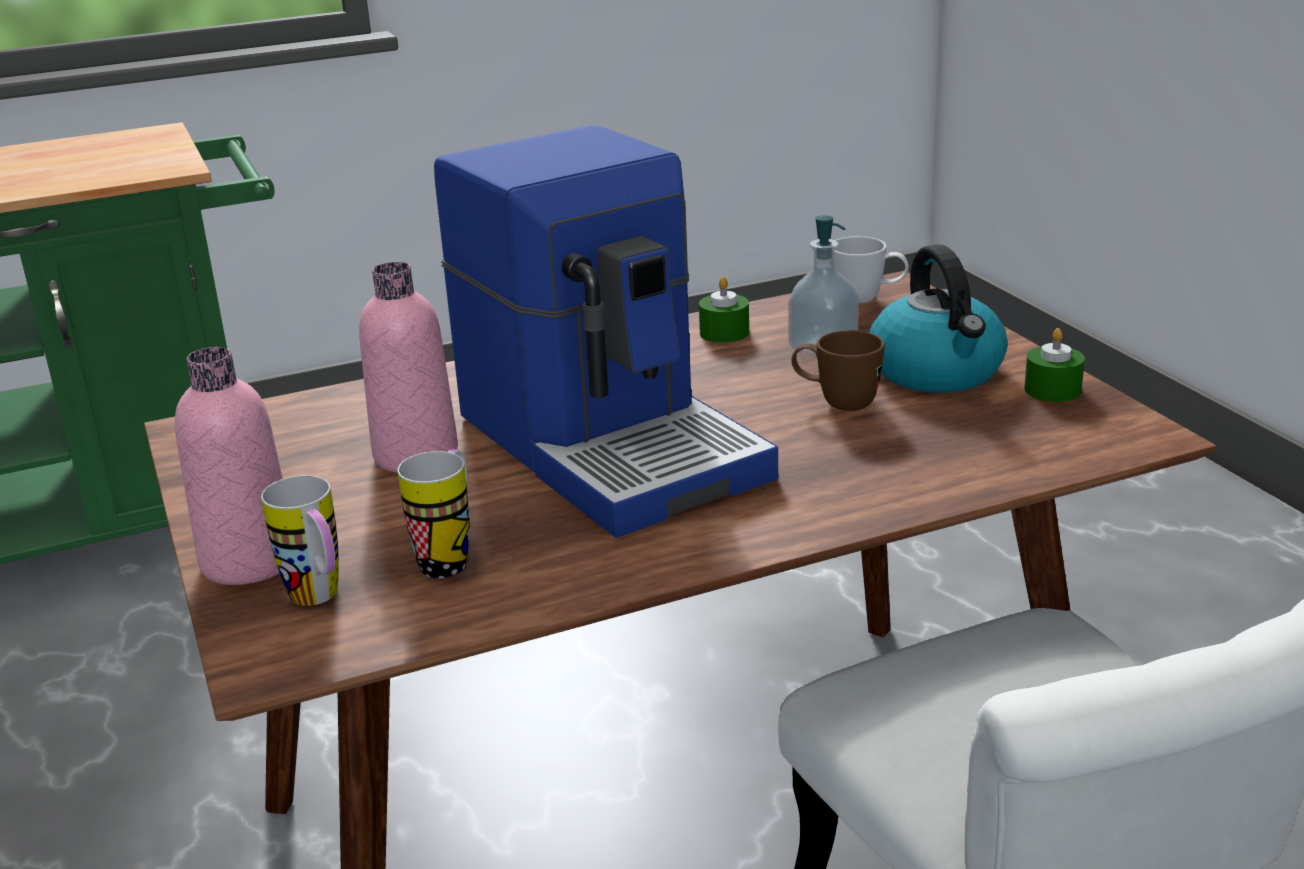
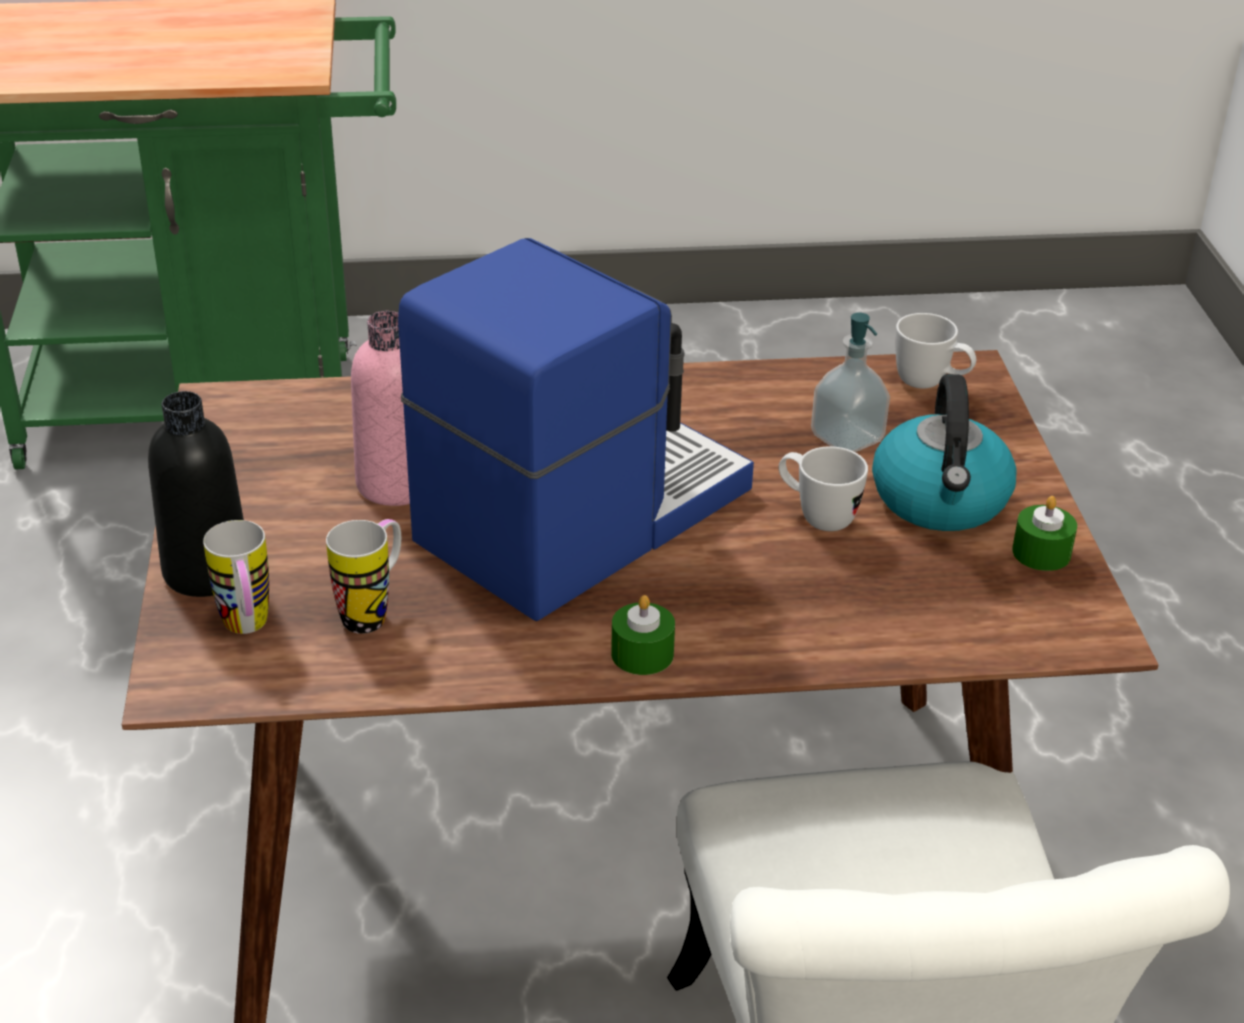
camera: 15 degrees right, 10 degrees up
pink bottle [175,347,283,585] -> black bottle [148,391,244,597]
coffee machine [434,125,778,538] -> coffee machine turned 120 degrees counterclockwise [398,238,754,621]
green candle [699,277,749,343] -> green candle moved to [611,595,675,675]
brown mug [791,330,885,411] -> white mug [779,446,868,531]

